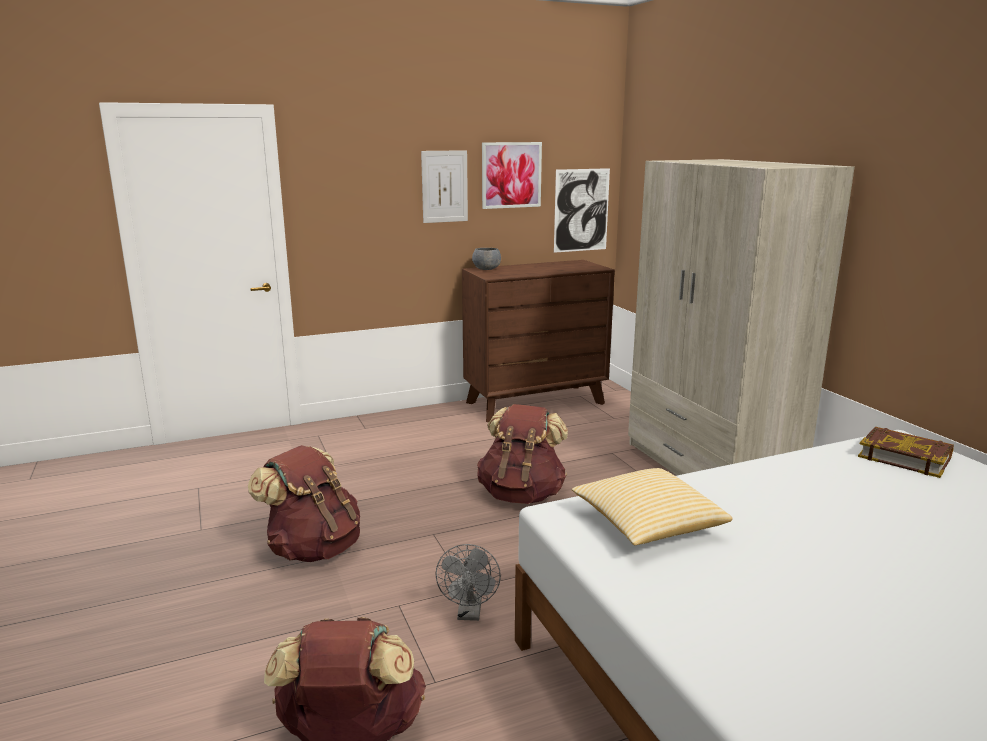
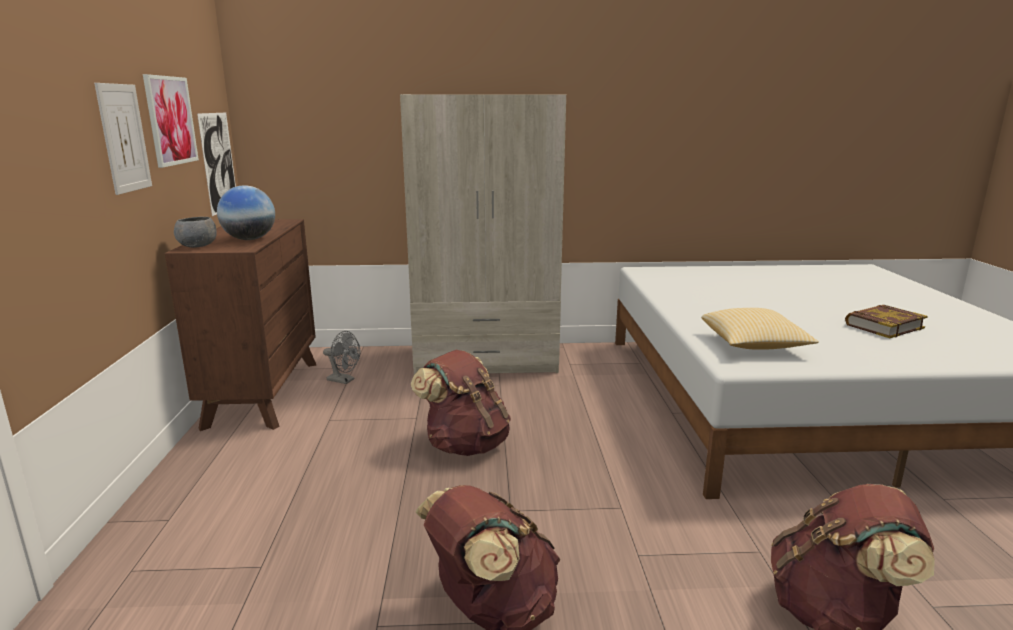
camera: 70 degrees left, 0 degrees up
grey fan [435,544,501,621] -> grey fan moved to [323,331,360,384]
book [858,427,954,478] -> book moved to [845,305,928,338]
none -> globe [217,185,275,240]

